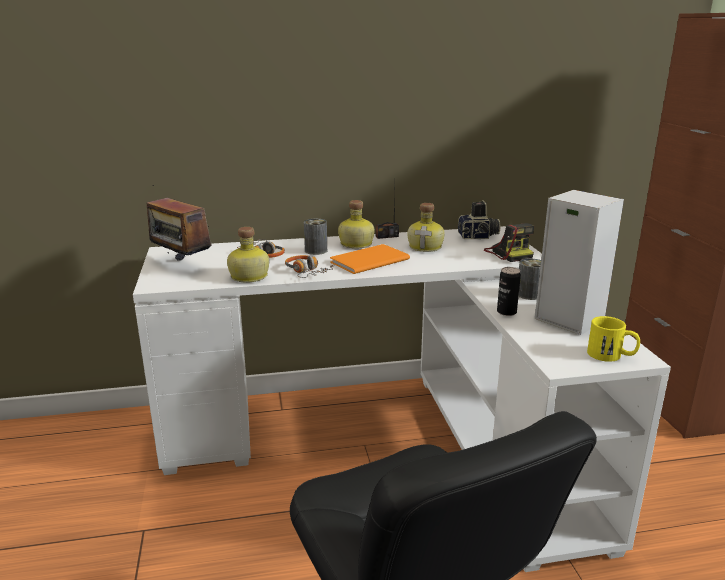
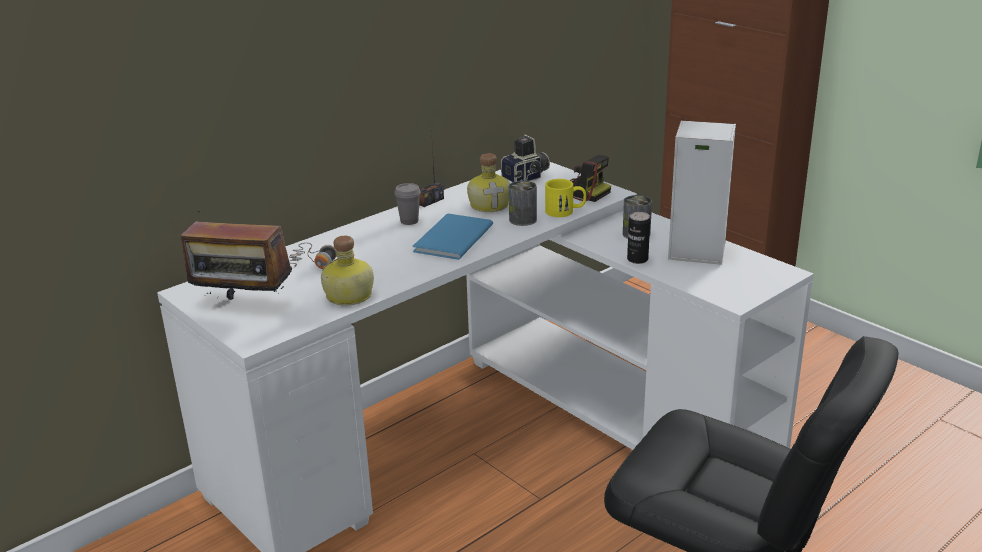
camera: 30 degrees left, 5 degrees up
headphones [285,255,335,278] -> none
can [304,219,327,255] -> can moved to [509,181,537,226]
orange book [330,244,410,274] -> blue book [413,214,493,260]
bottle [338,200,375,249] -> grey cup [394,183,421,225]
yellow mug [587,316,640,362] -> yellow mug moved to [545,179,586,217]

